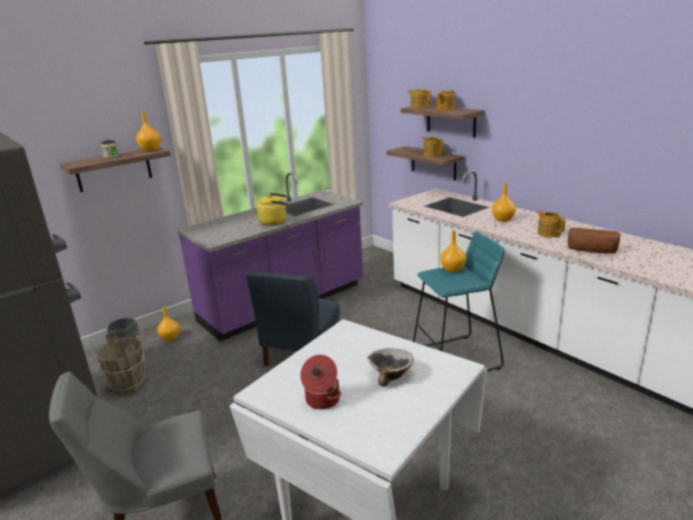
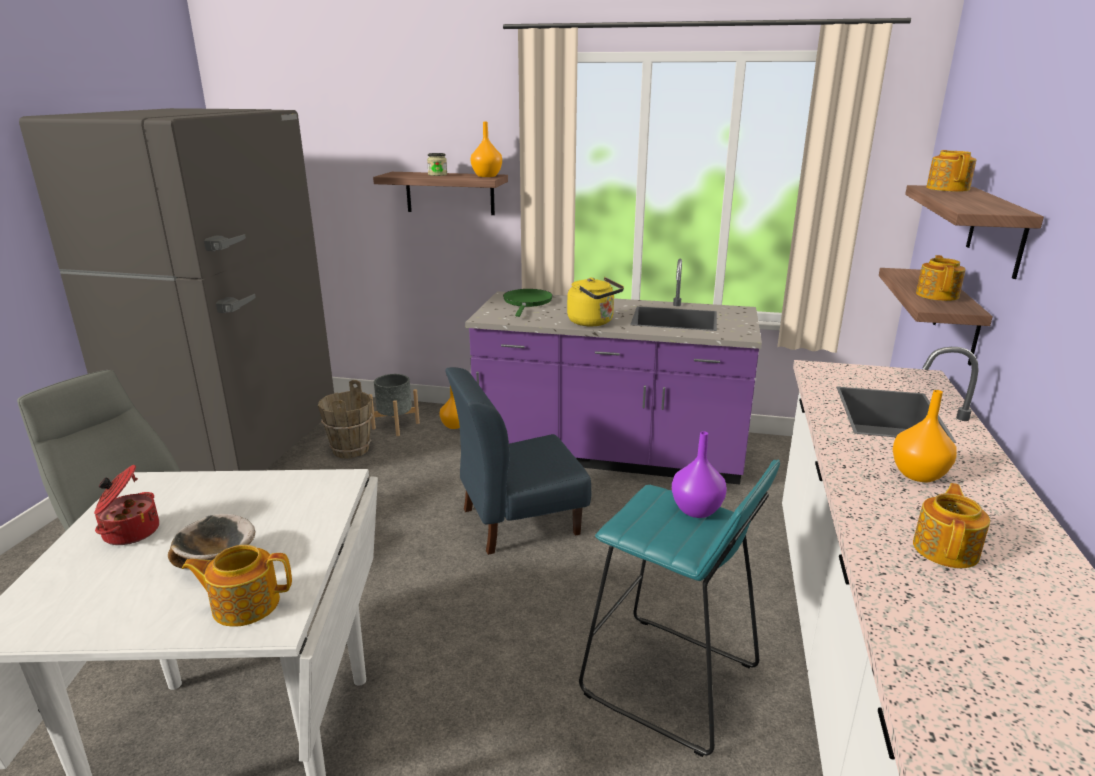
camera: 50 degrees right, 0 degrees up
teapot [436,90,455,110] -> teapot moved to [182,545,292,627]
orange vase [440,230,466,272] -> purple vase [672,431,727,518]
bread [568,228,620,253] -> none
none -> green frying pan [503,289,553,317]

